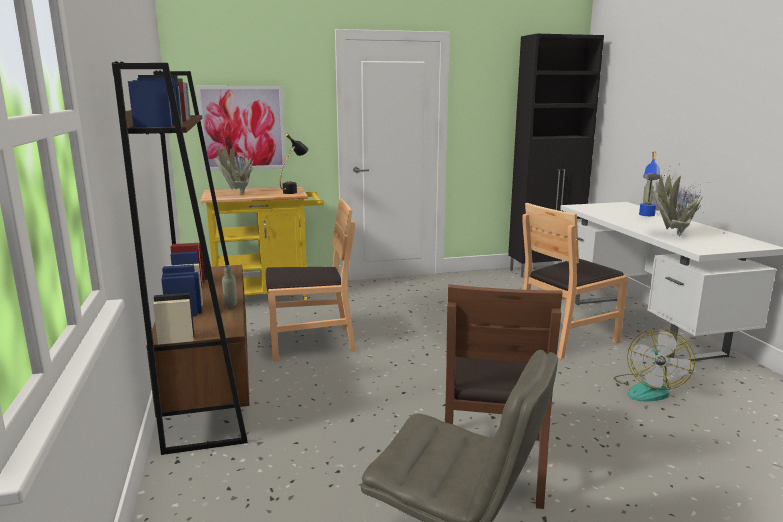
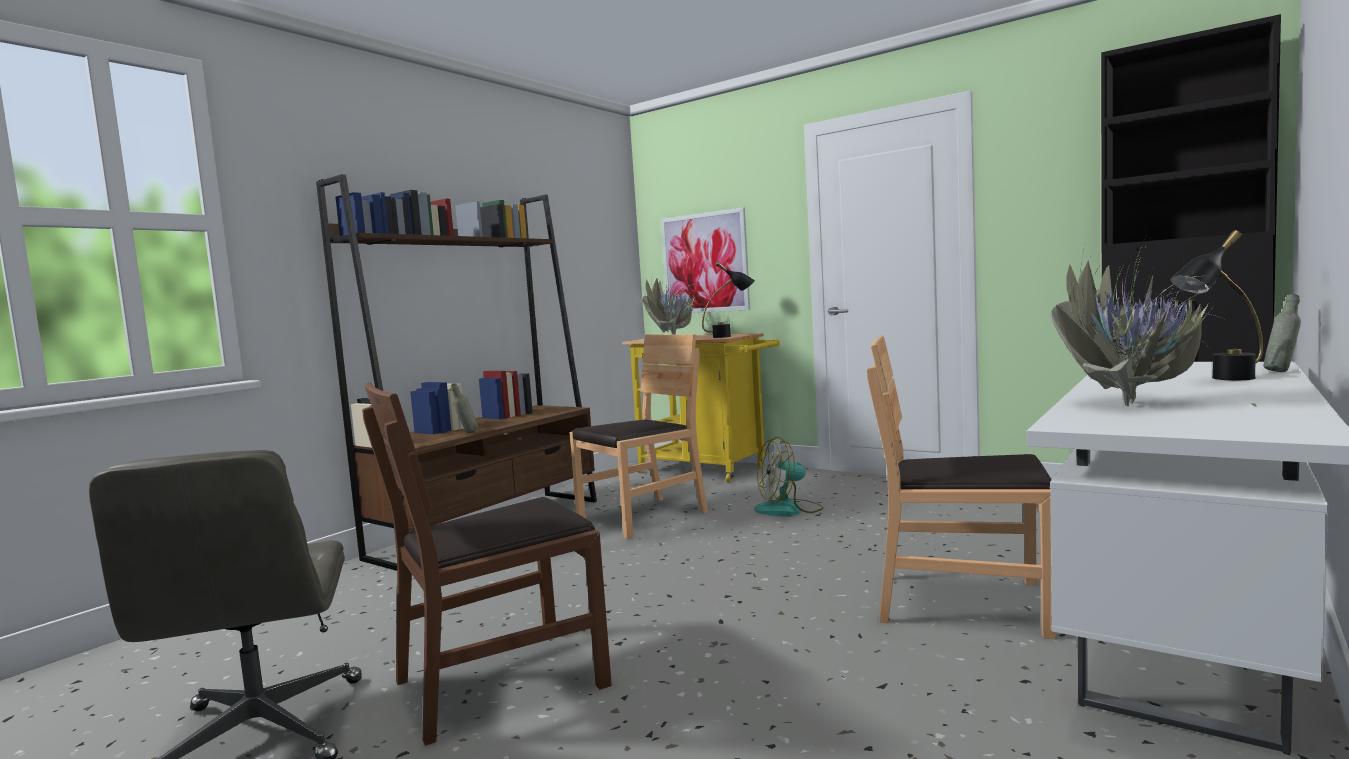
camera: 50 degrees right, 10 degrees down
brown chair [266,198,356,361] -> brown chair turned 75 degrees counterclockwise [569,334,708,539]
fan [614,329,695,401] -> fan moved to [755,437,823,517]
blue table lamp [639,151,660,216] -> black table lamp [1170,230,1263,380]

